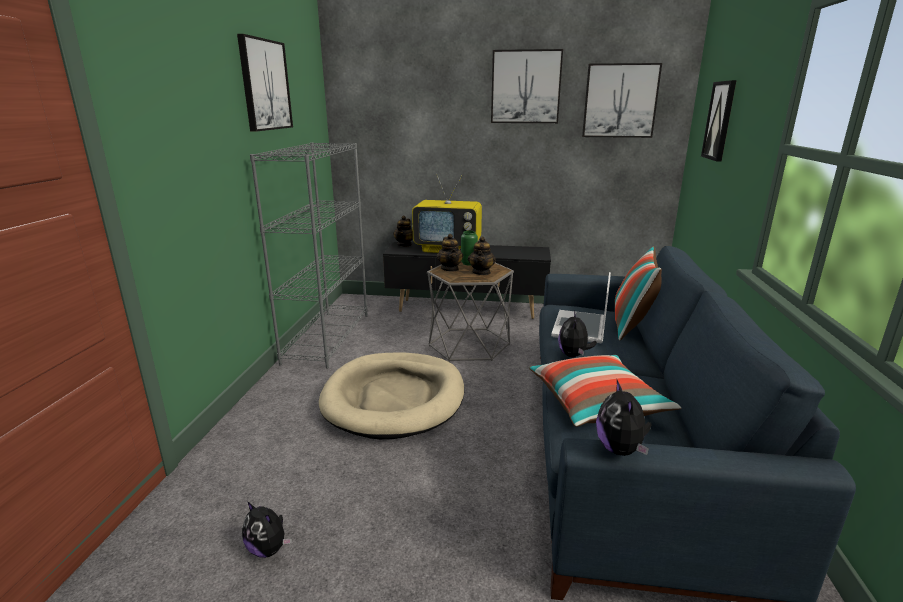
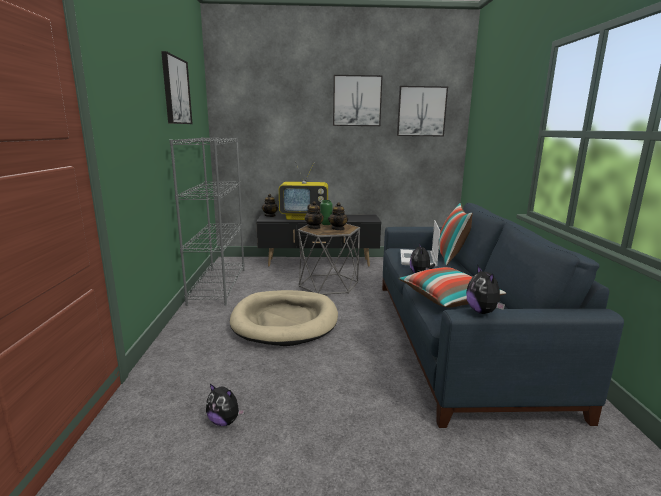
camera: 10 degrees left, 5 degrees down
picture [701,80,736,162] -> none

